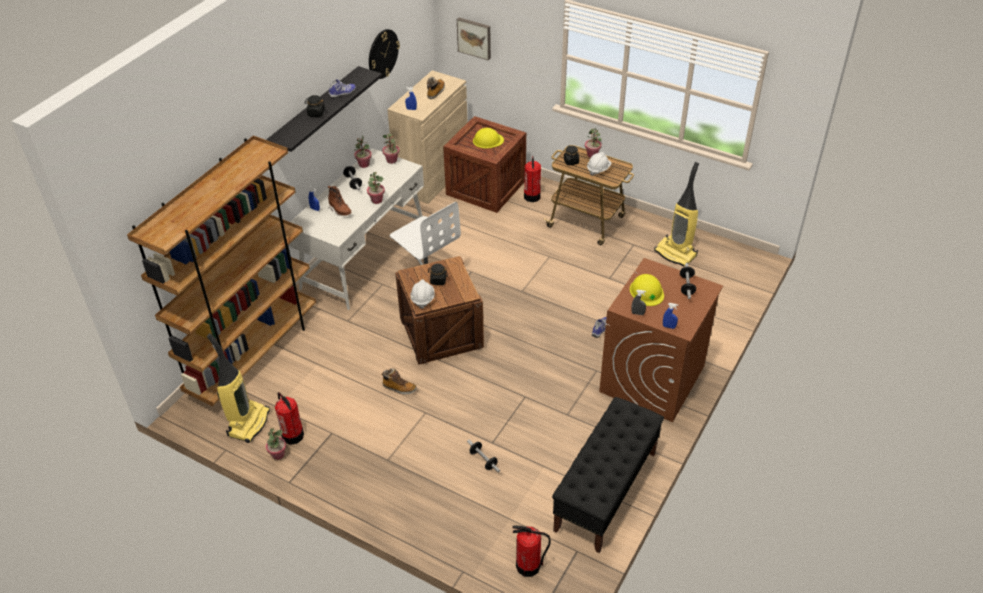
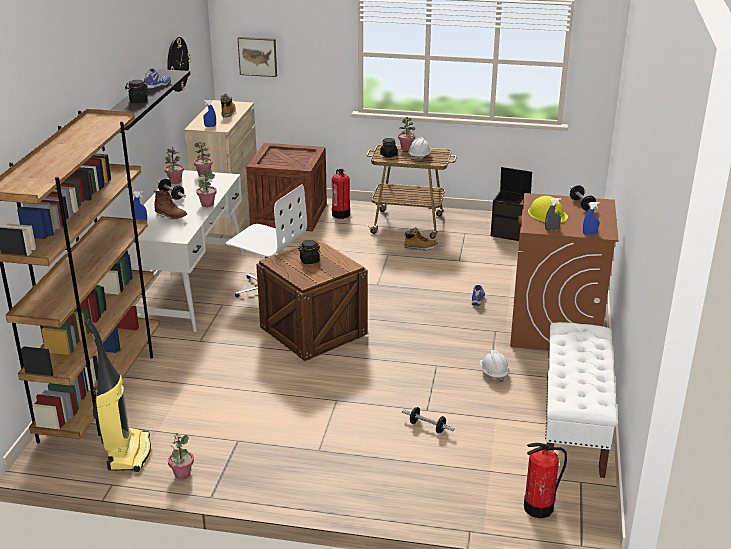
camera: 20 degrees left, 15 degrees down
fire extinguisher [275,392,304,445] -> none
boot [381,368,417,395] -> boot moved to [404,227,438,251]
white hard hat [410,280,435,309] -> white hard hat moved to [480,350,509,382]
yellow hard hat [473,128,504,149] -> none
black bench [552,397,664,553] -> white bench [545,322,617,478]
vacuum cleaner [654,162,699,266] -> black storage box [491,167,532,241]

